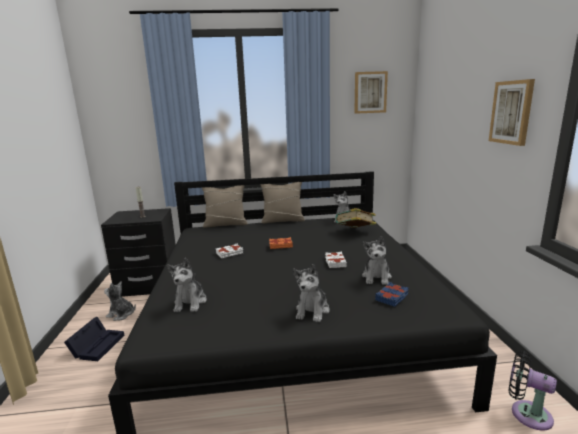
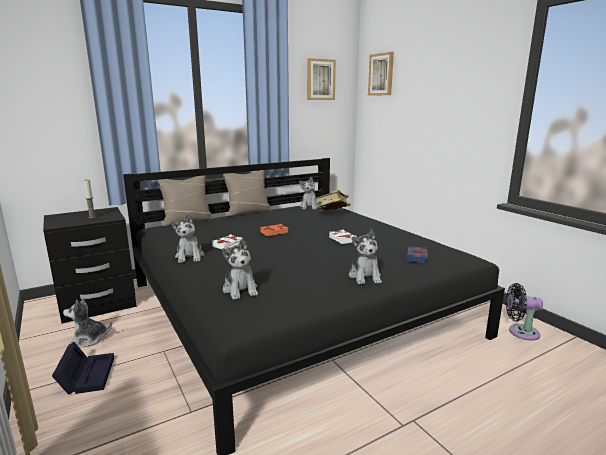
camera: 25 degrees left, 0 degrees up
plush toy [362,236,392,285] -> plush toy moved to [171,214,205,263]
picture [489,79,535,146] -> picture moved to [368,52,394,96]

